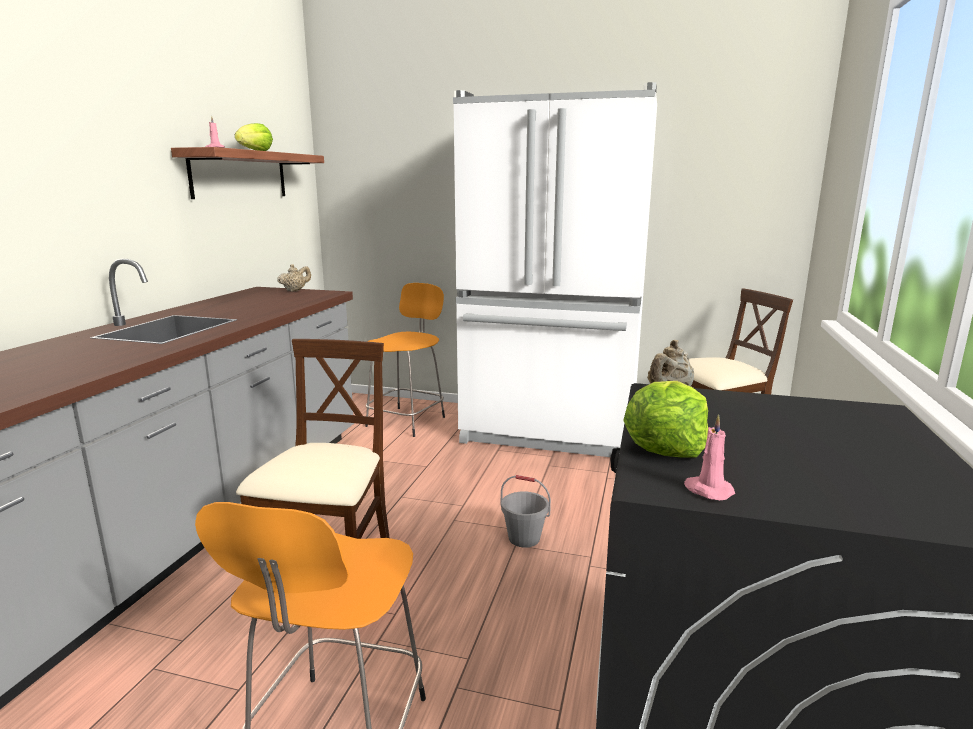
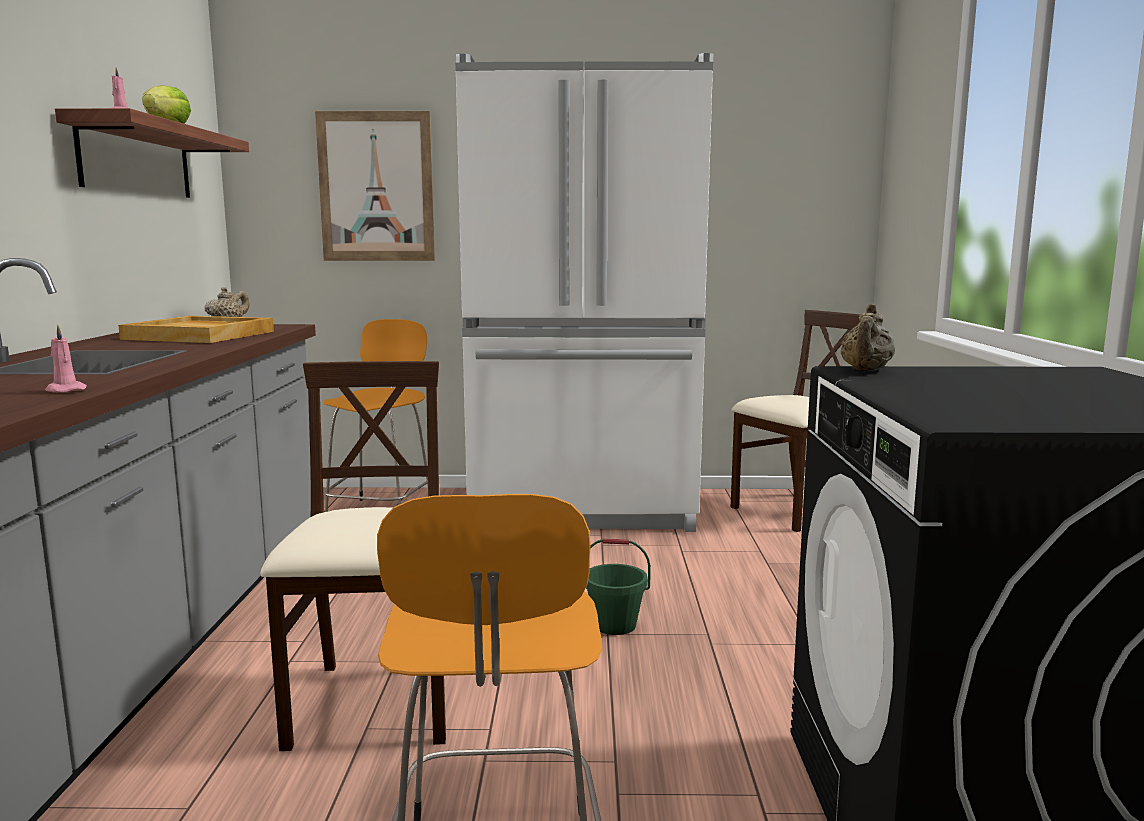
camera: 15 degrees left, 5 degrees down
grey bucket [501,475,551,547] -> green bucket [586,539,651,635]
lettuce [623,381,708,458] -> none
pink candle [684,414,735,500] -> pink candle moved to [45,325,87,393]
none -> beige tray [118,316,274,343]
none -> picture [315,111,435,261]

